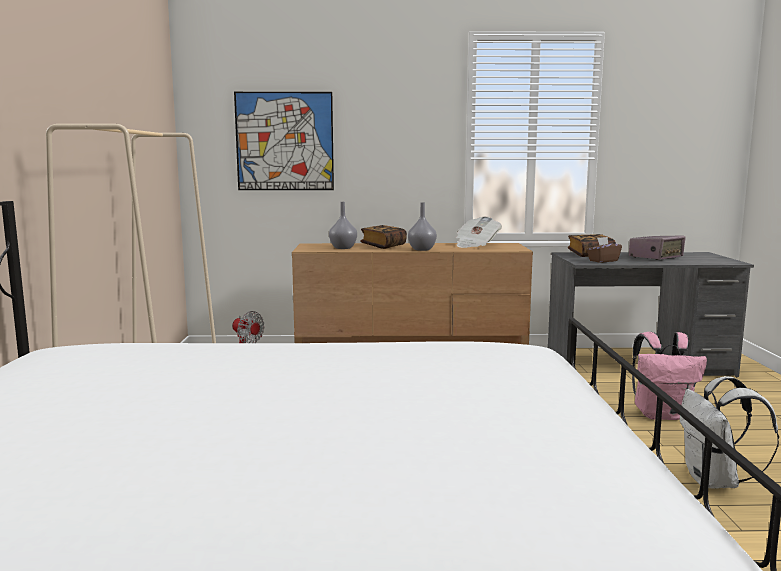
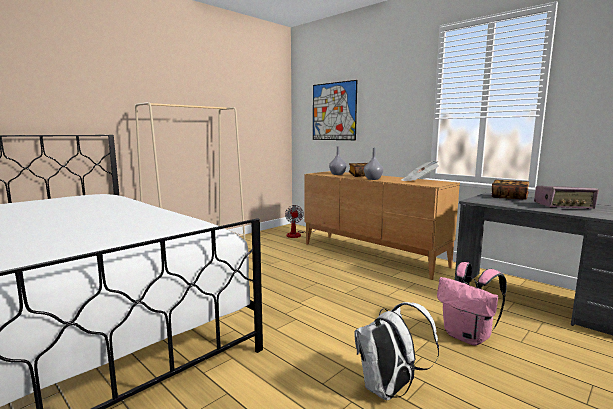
camera: 45 degrees right, 0 degrees up
brown tissue box [587,237,622,263] -> none

